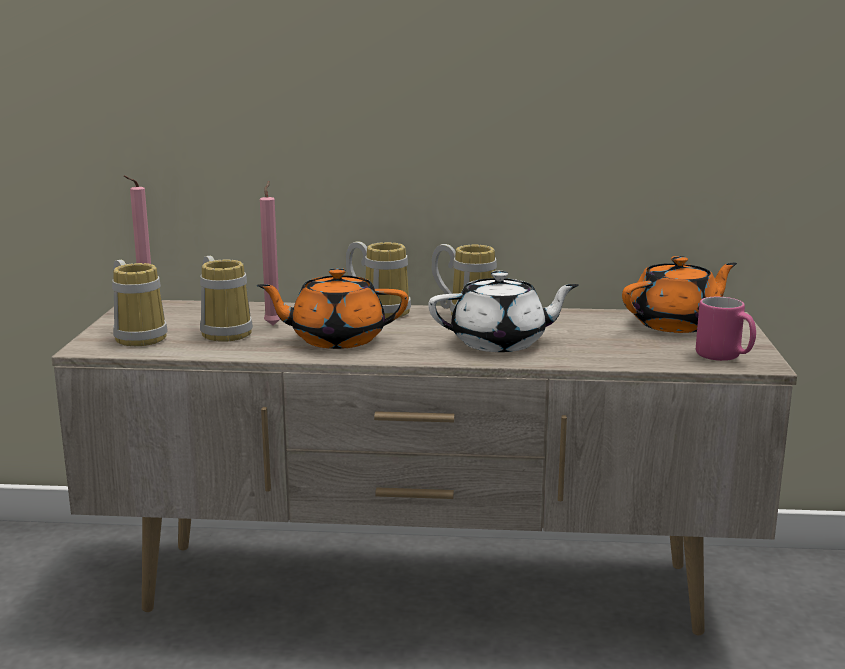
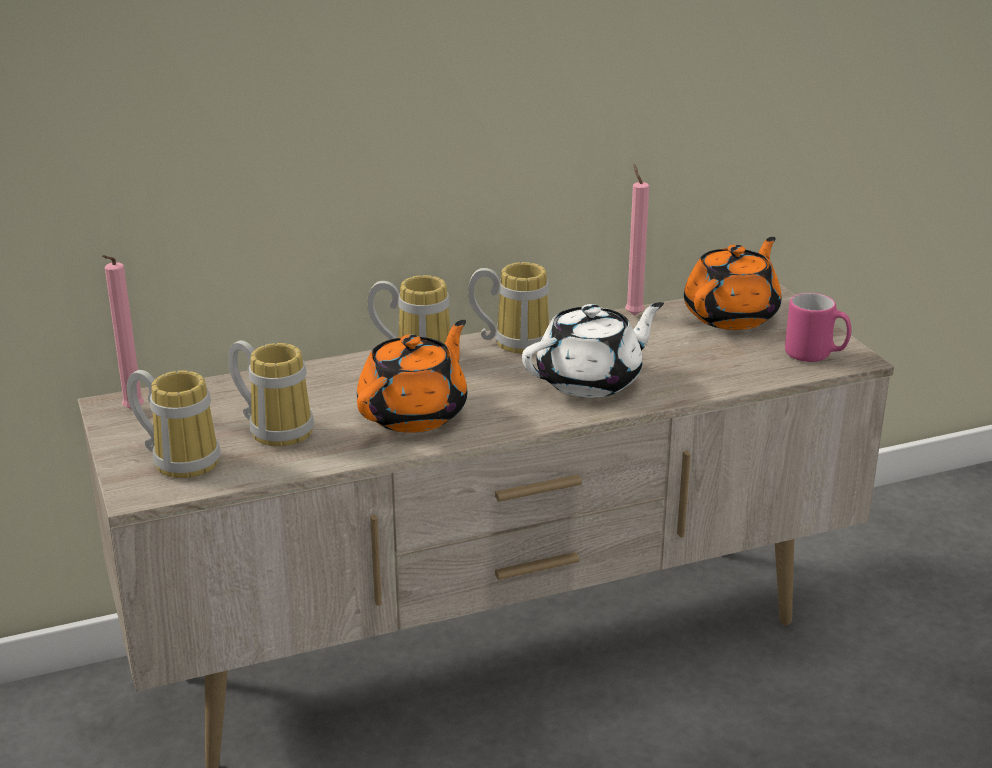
camera: 25 degrees left, 10 degrees up
orange teapot [257,268,408,349] -> orange teapot turned 150 degrees clockwise [357,320,467,433]
pink candle [260,181,280,325] -> pink candle moved to [625,164,649,316]

